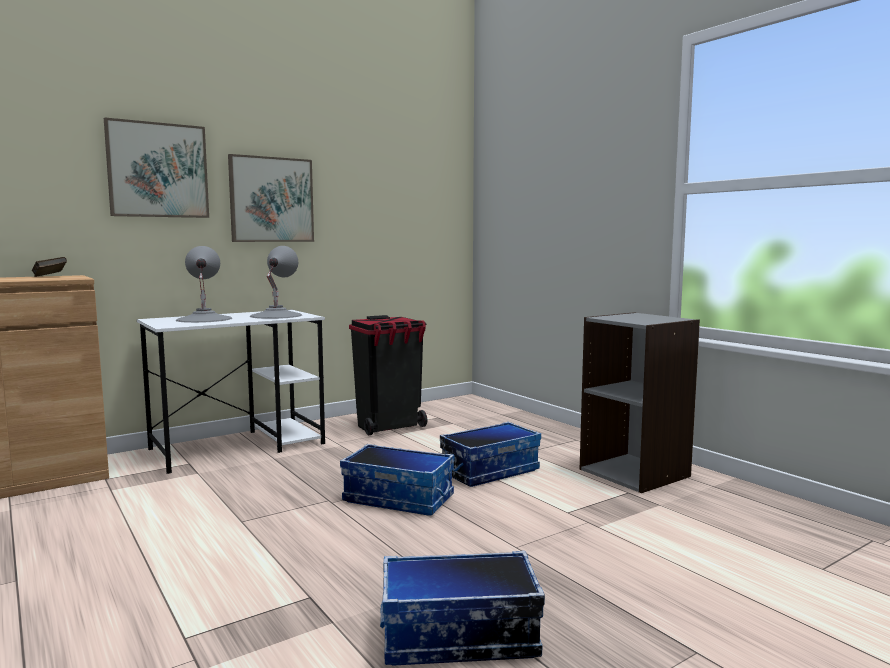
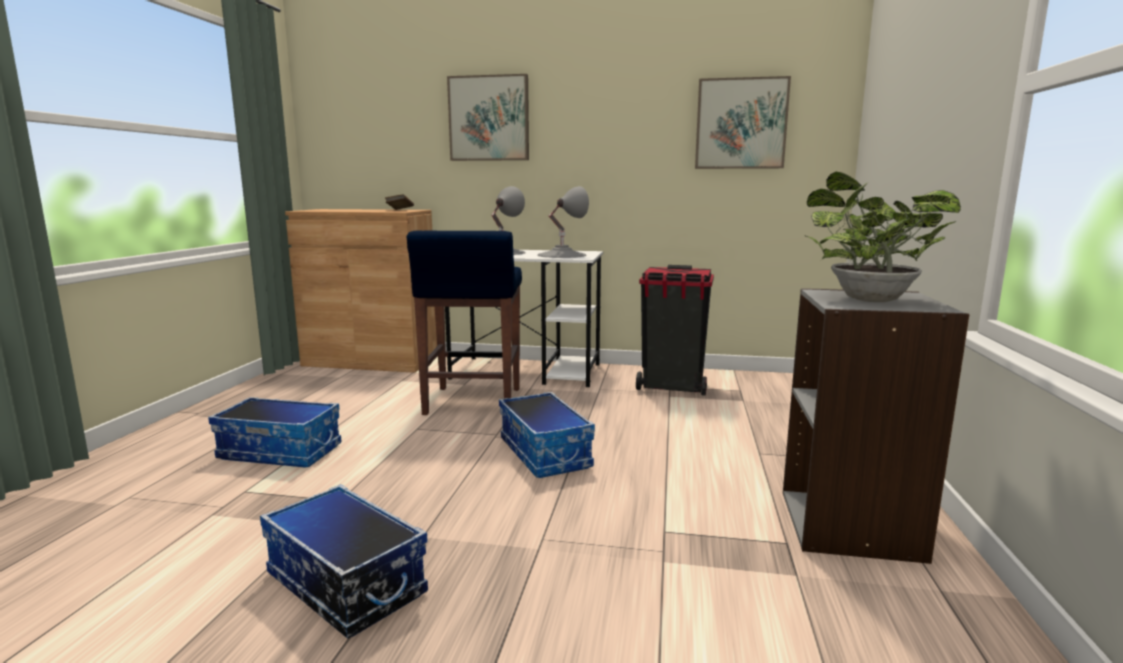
camera: 45 degrees right, 5 degrees up
picture [228,154,314,242] -> picture moved to [695,76,791,169]
storage box [440,422,541,487] -> storage box moved to [208,397,342,468]
none -> blue stool [407,231,522,415]
none -> potted plant [804,172,961,302]

